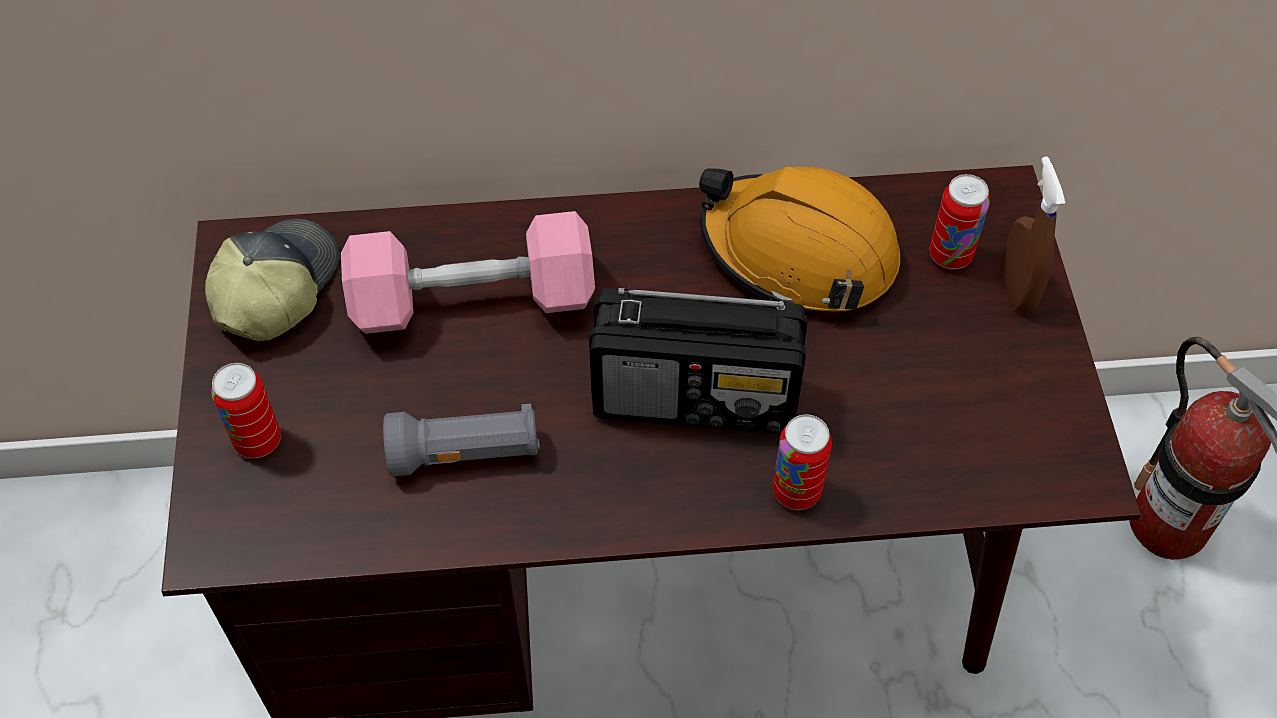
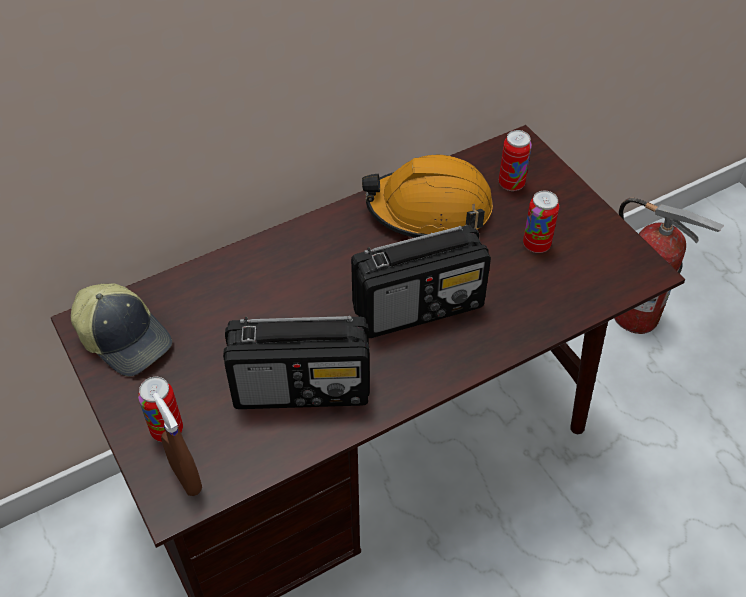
camera: 25 degrees left, 5 degrees down
cap [205,219,340,342] -> cap turned 135 degrees clockwise [71,283,172,377]
pink dumbbell [341,211,595,334] -> none
grey flashlight [383,404,540,477] -> radio [223,316,370,409]
can [773,415,832,510] -> can moved to [523,191,559,253]
brown spray bottle [1001,156,1065,313] -> brown spray bottle moved to [153,393,202,496]

